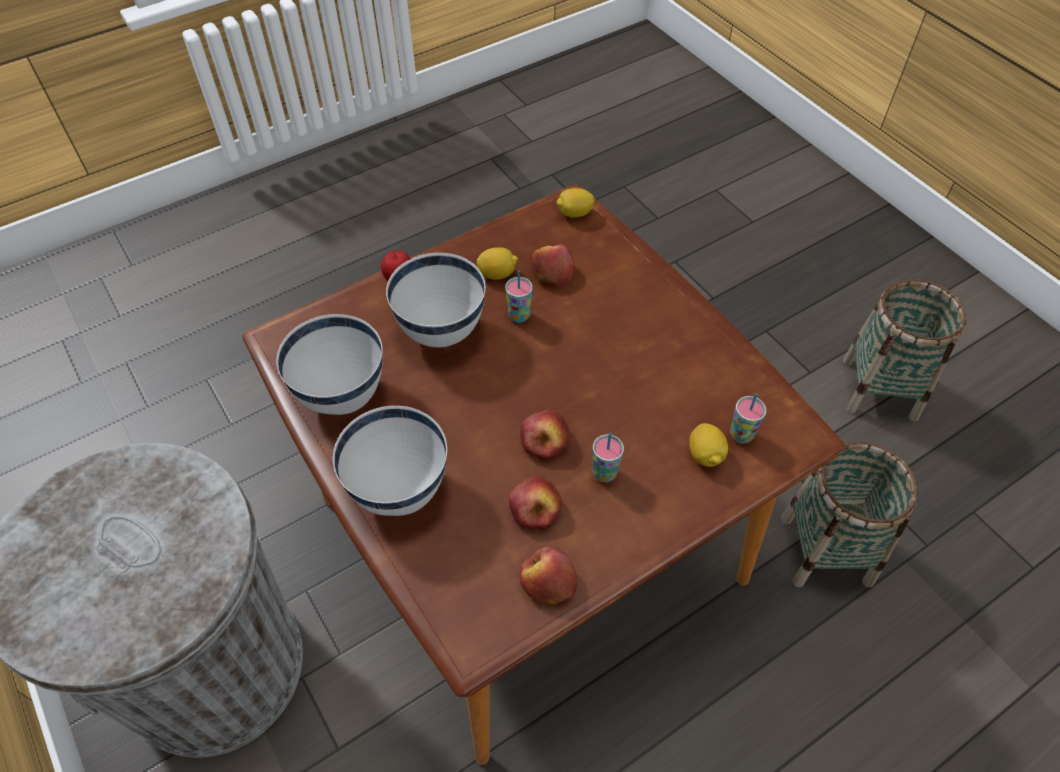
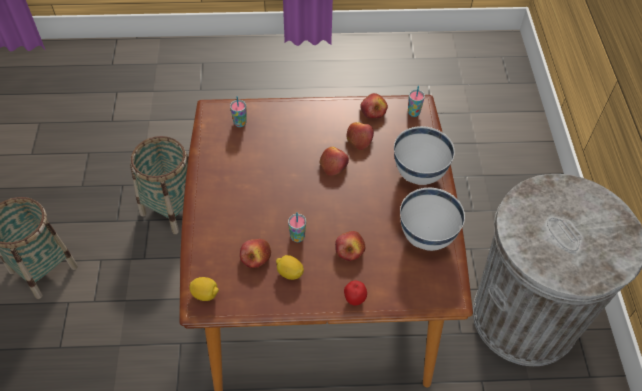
camera: 150 degrees left, 0 degrees up
white bowl [386,253,486,347] -> apple [335,231,365,261]
cup [593,433,624,482] -> cup moved to [408,86,425,117]
lemon [689,423,728,467] -> none

